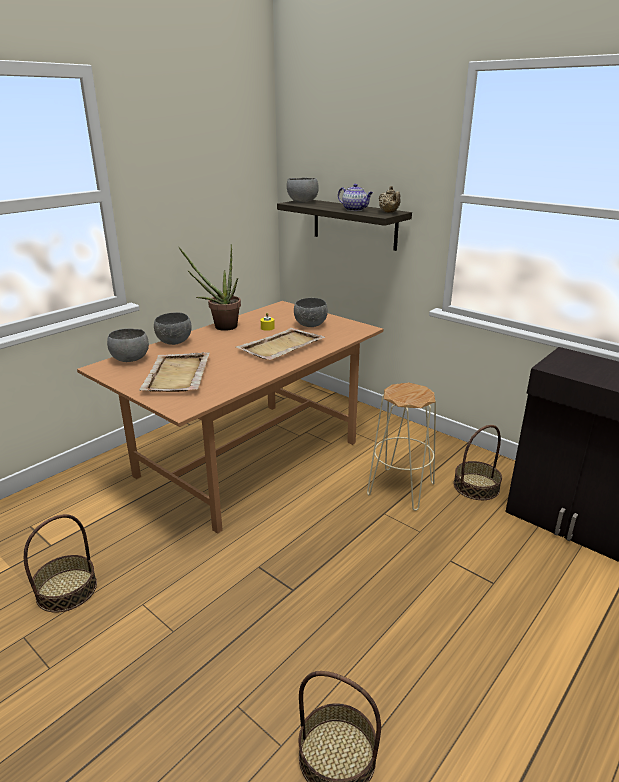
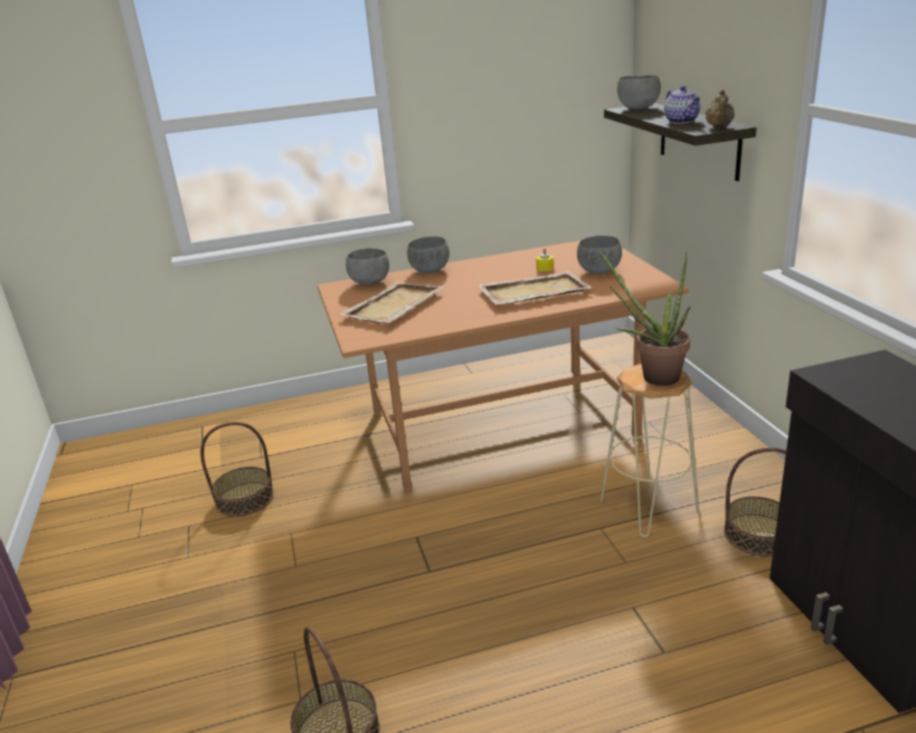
camera: 35 degrees right, 0 degrees up
potted plant [179,244,241,331] -> potted plant moved to [599,251,691,386]

